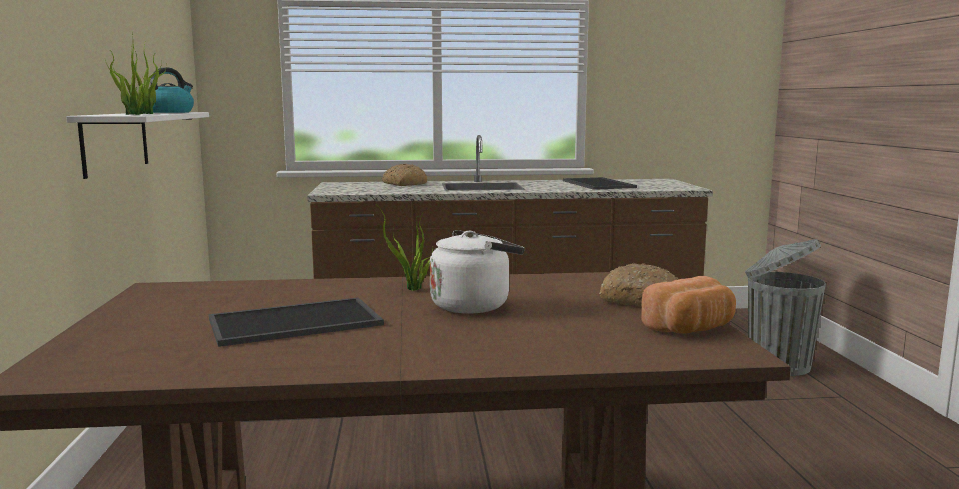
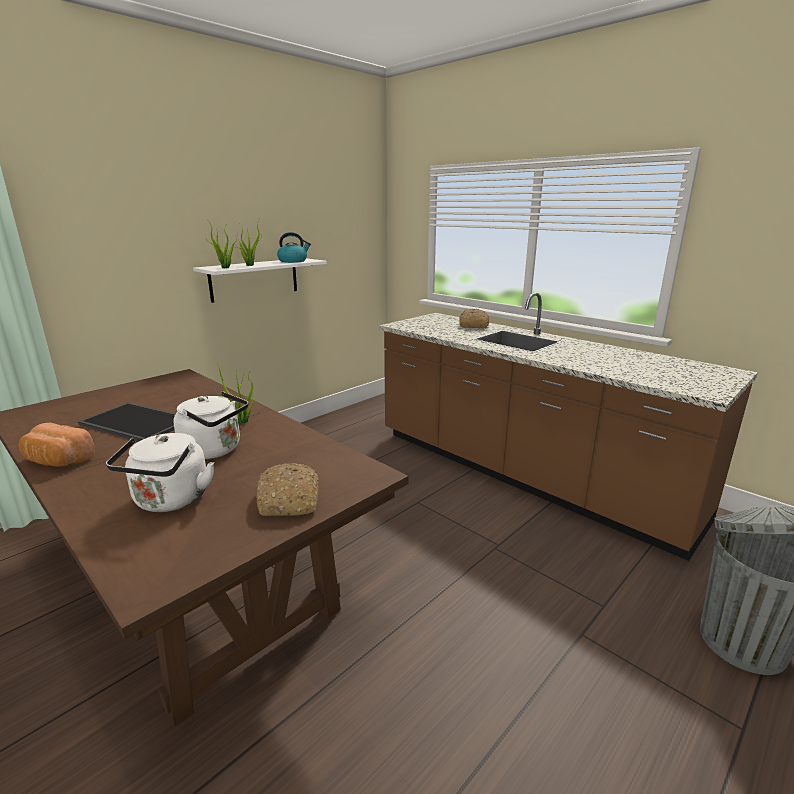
camera: 50 degrees right, 10 degrees up
tray [563,177,637,190] -> none
bread [641,276,736,334] -> bread moved to [19,422,95,467]
none -> white kettle [106,433,214,512]

